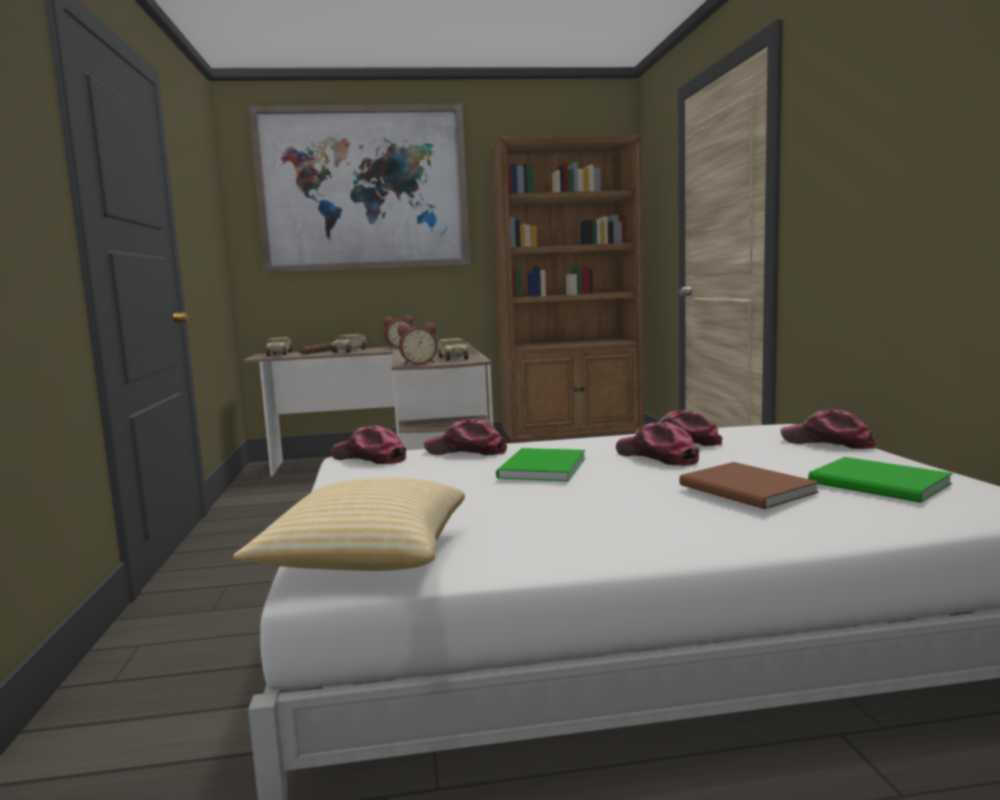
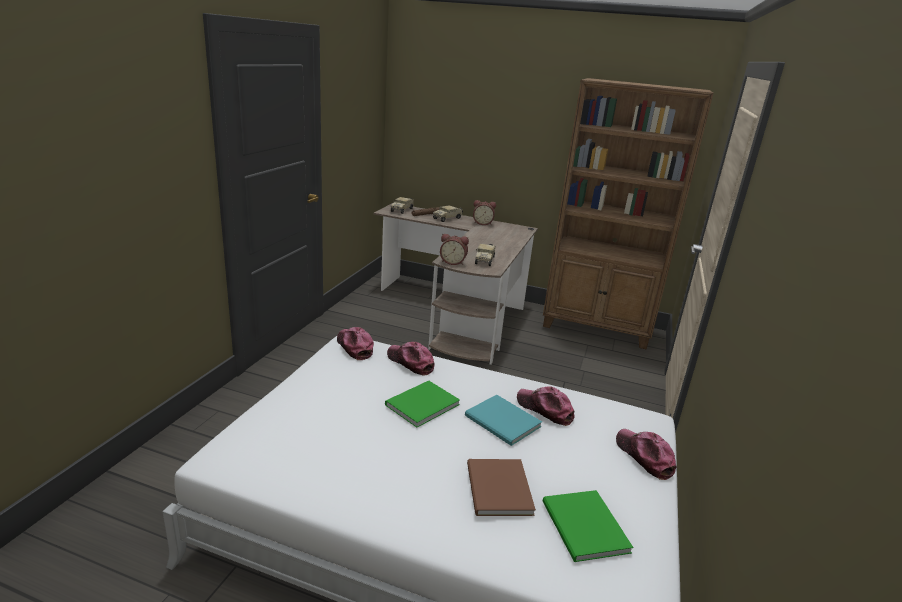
camera: 25 degrees right, 15 degrees up
pillow [233,478,465,571] -> none
picture [248,104,470,273] -> none
cap [616,422,699,466] -> turquoise book [465,395,542,446]

